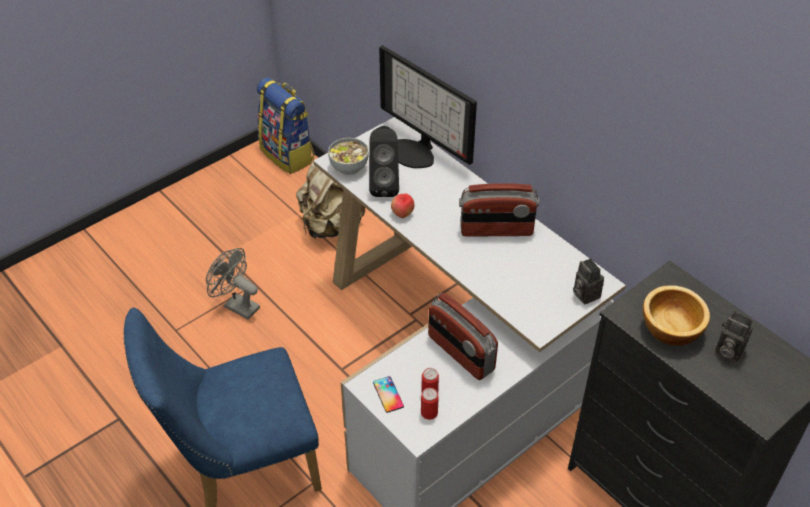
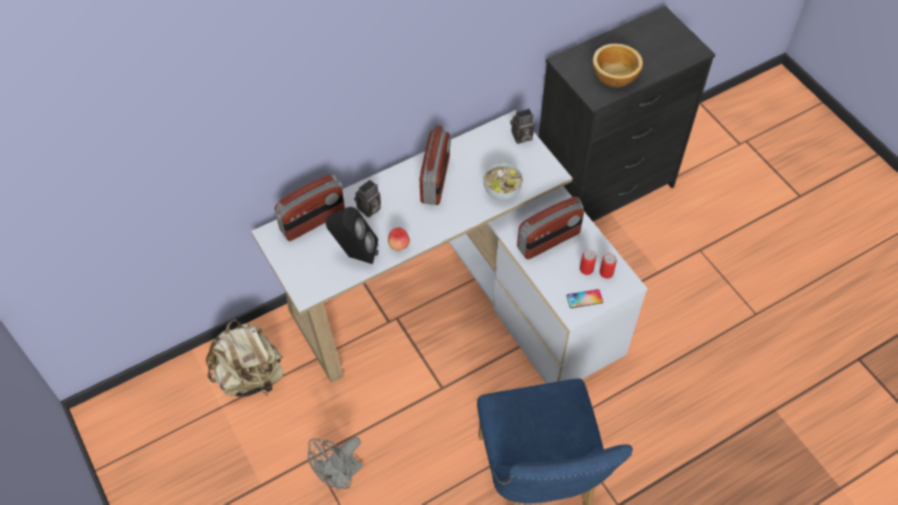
camera: 80 degrees left, 10 degrees up
backpack [257,77,315,174] -> none
bowl [328,138,369,175] -> bowl moved to [483,163,523,200]
monitor [379,45,477,168] -> radio [275,174,345,241]
camera [715,311,753,362] -> camera moved to [354,180,381,218]

